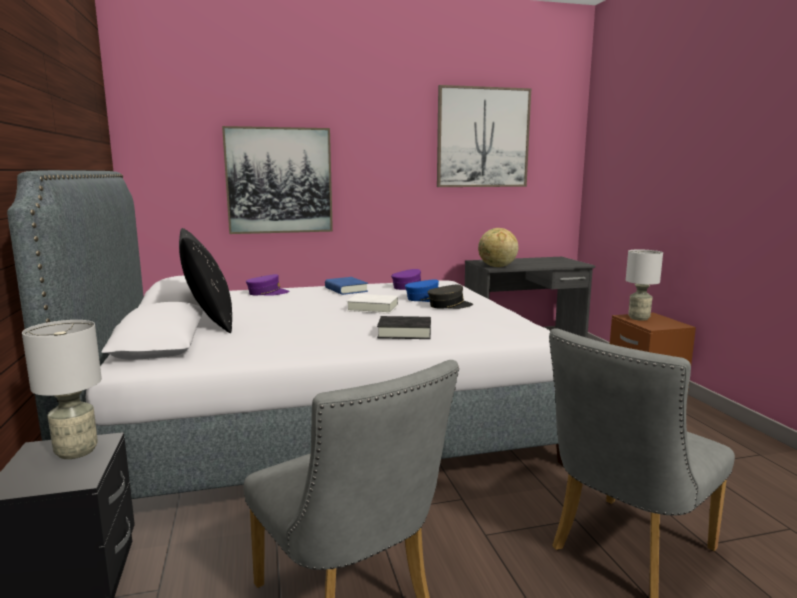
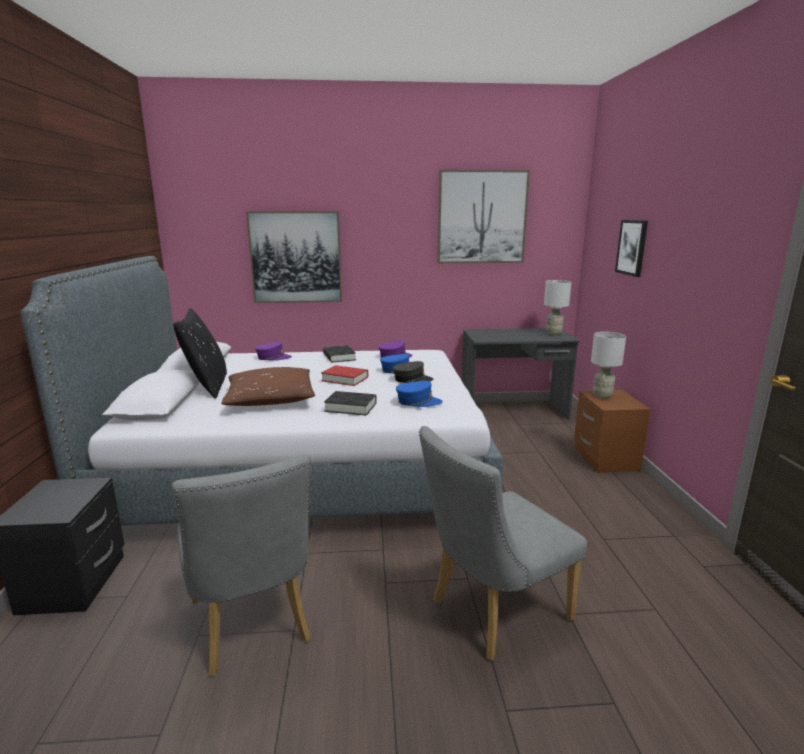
camera: 10 degrees right, 5 degrees up
grey table lamp [22,320,102,459] -> grey table lamp moved to [544,280,571,335]
blue book [325,277,368,295] -> black book [323,345,356,363]
white book [347,294,399,314] -> red book [321,365,368,386]
globe [478,228,519,267] -> none
none -> brown pillow [221,367,315,406]
none -> blue cap [396,381,443,407]
none -> picture [615,220,648,277]

